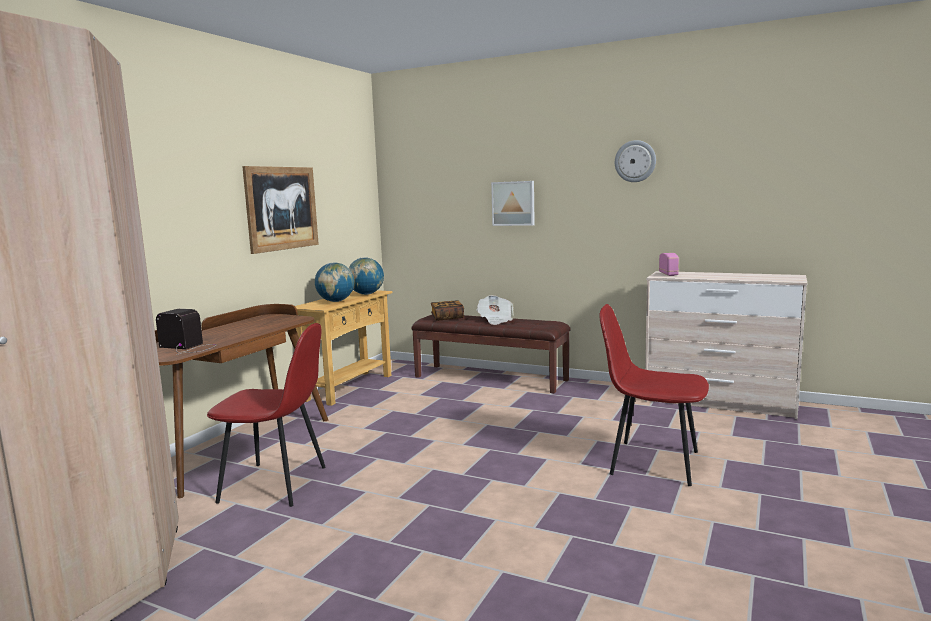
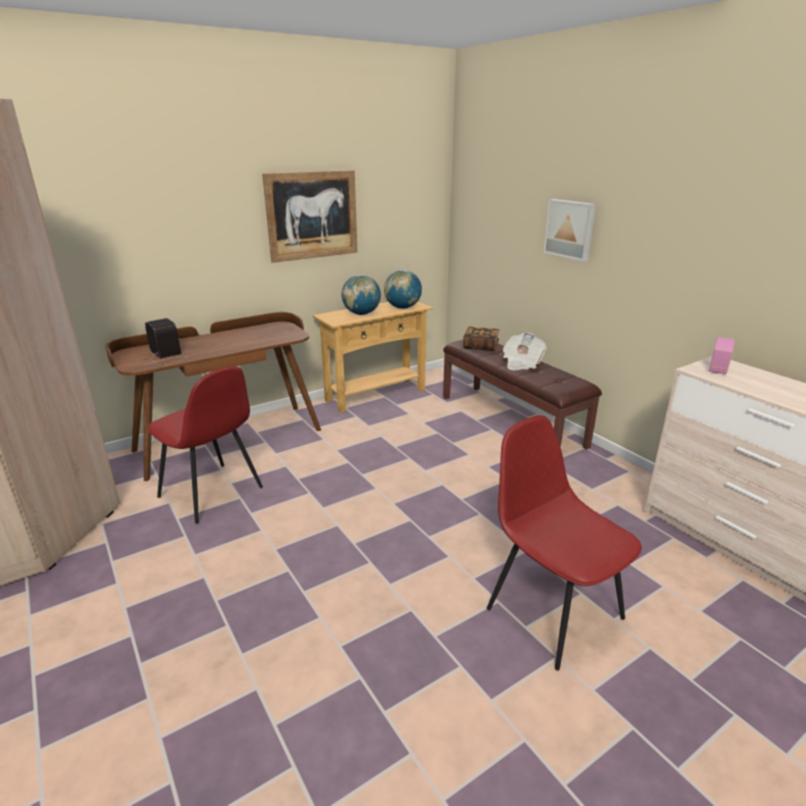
camera: 30 degrees right, 15 degrees up
wall clock [615,140,656,182] -> none

